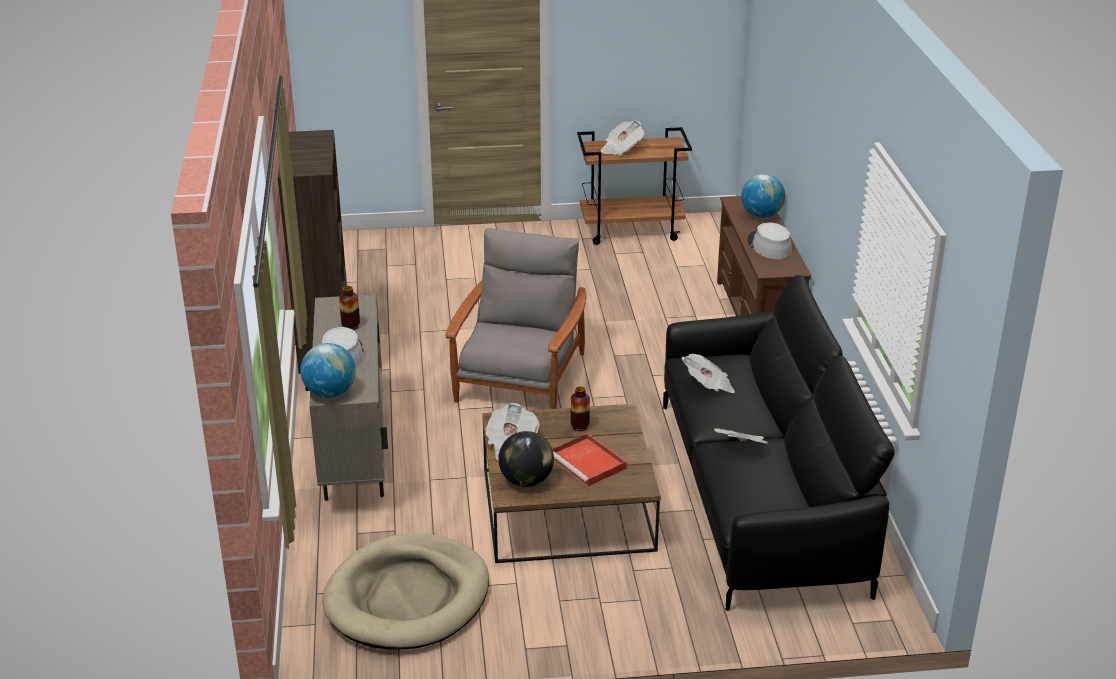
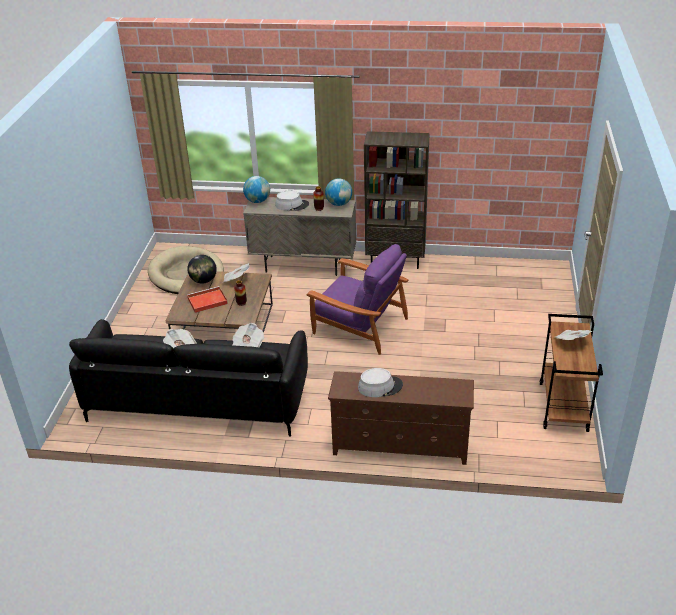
camera: 105 degrees right, 5 degrees up
grey armchair [445,228,586,409] -> purple armchair [307,244,409,355]
globe [741,174,785,218] -> globe moved to [325,178,352,206]

